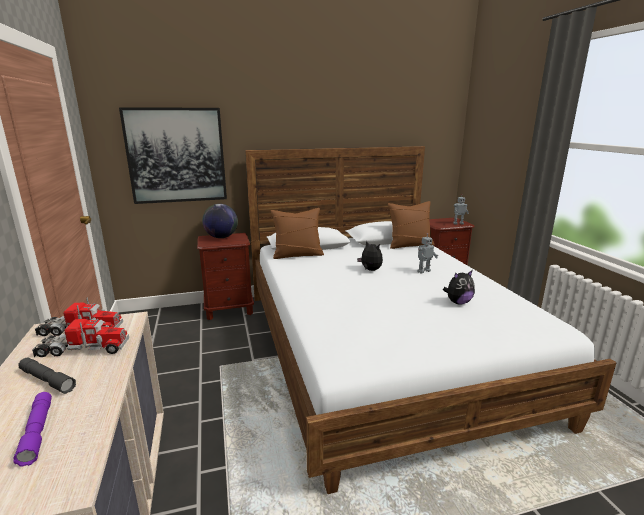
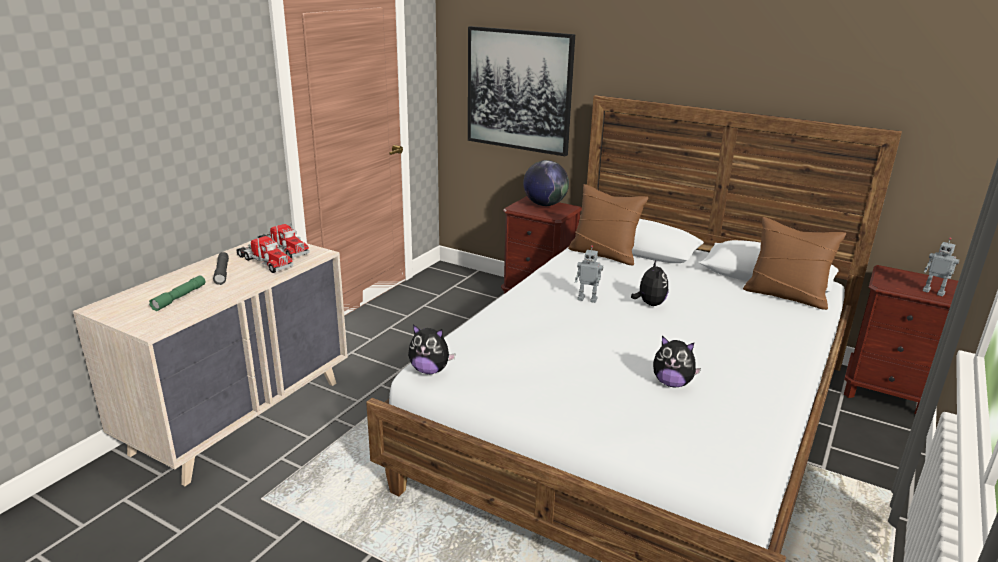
camera: 45 degrees right, 5 degrees up
purple flashlight [13,392,52,467] -> green flashlight [149,276,205,311]
toy robot [417,233,438,274] -> toy robot moved to [575,245,603,303]
none -> plush toy [408,325,456,374]

